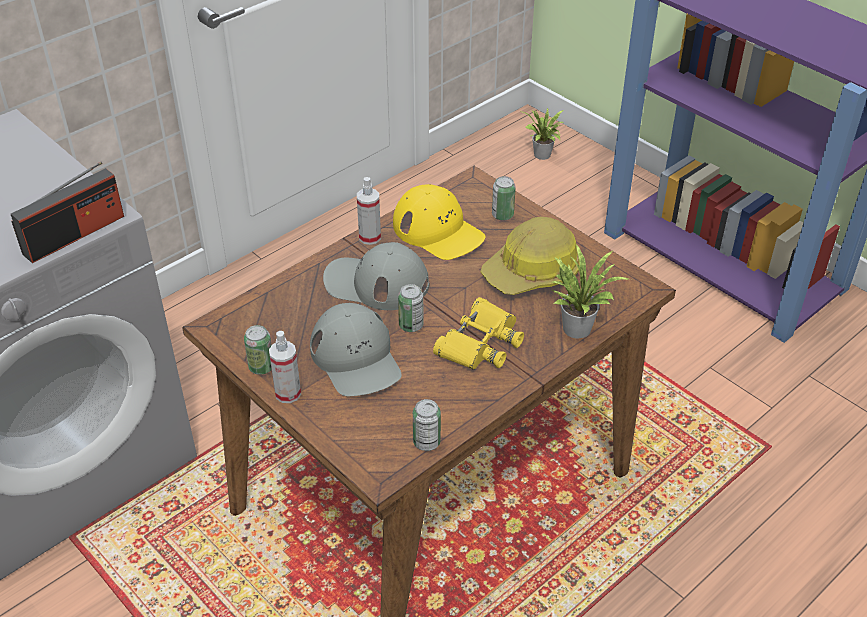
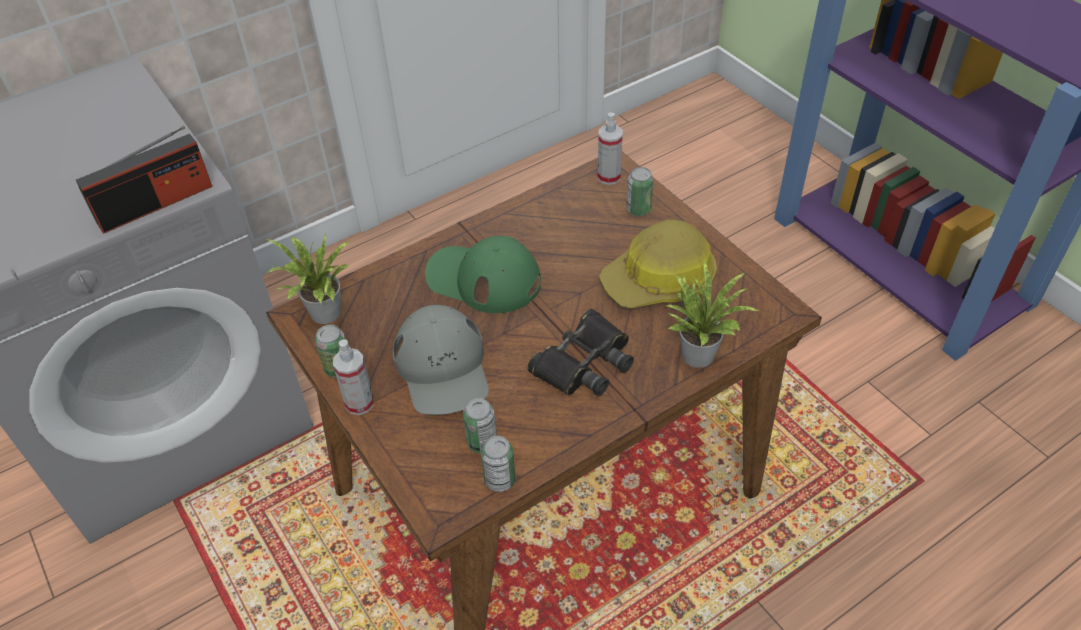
camera: 10 degrees right, 5 degrees up
grey cap [323,242,429,310] -> green cap [425,236,541,313]
spray bottle [357,177,381,245] -> spray bottle moved to [598,113,623,185]
yellow cap [393,184,486,260] -> none
can [398,284,424,332] -> can moved to [463,398,497,453]
yellow binoculars [433,297,524,370] -> black binoculars [527,309,634,396]
potted plant [519,108,564,160] -> potted plant moved to [265,233,351,324]

